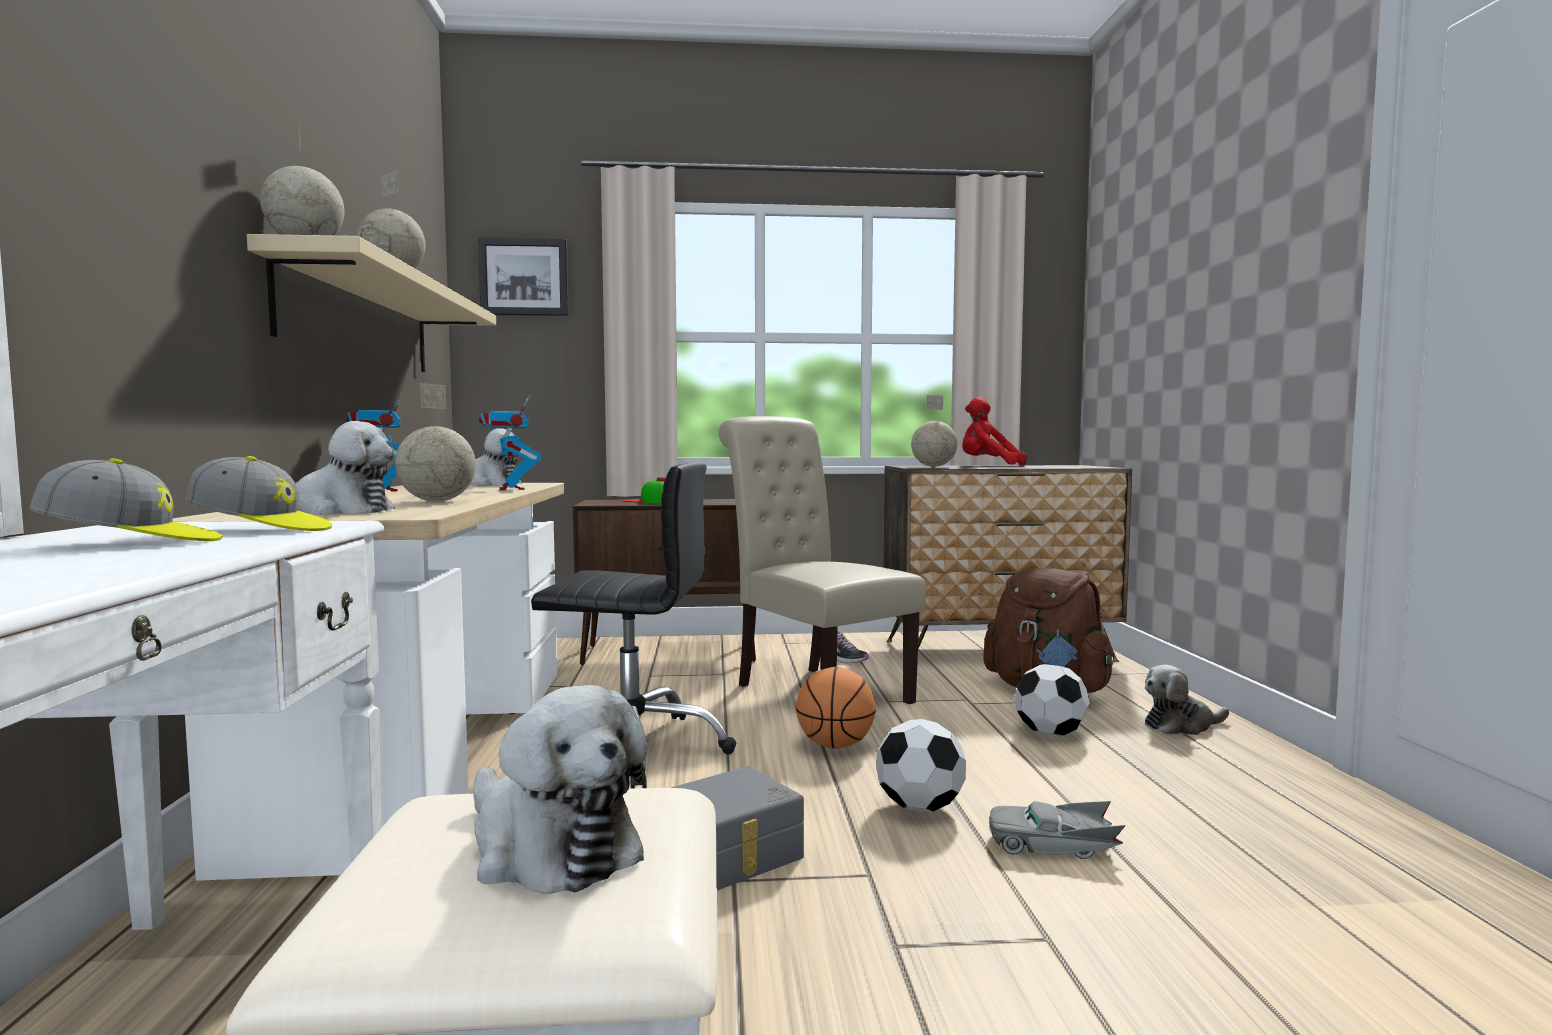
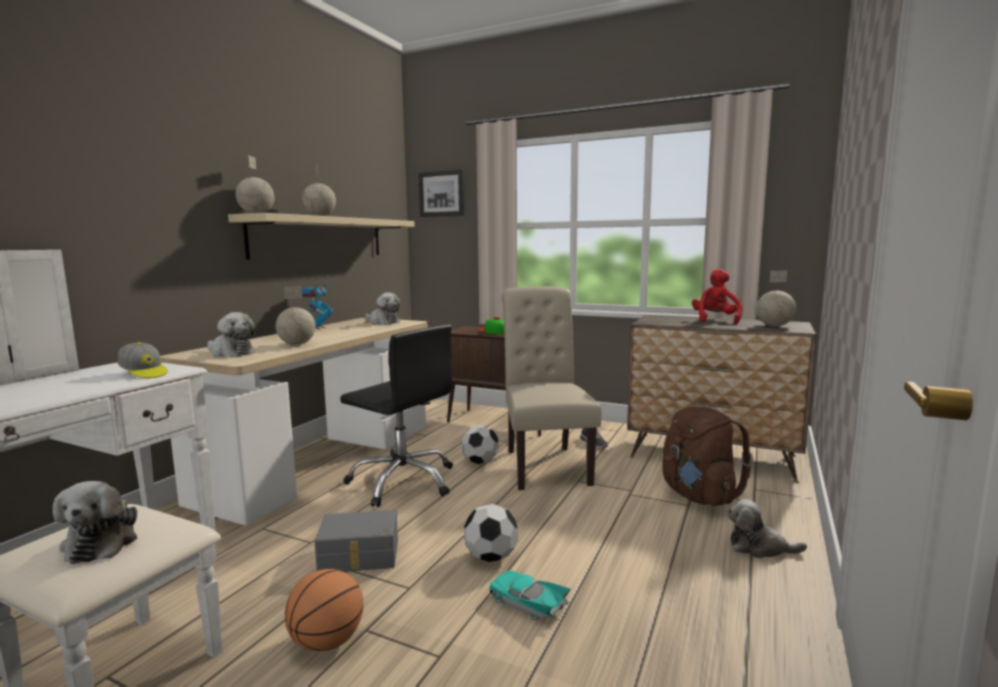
camera: 30 degrees right, 5 degrees up
cap [29,458,222,541] -> none
toy robot [479,395,541,490] -> none
basketball [796,667,876,749] -> basketball moved to [285,569,363,651]
globe [911,395,957,467] -> globe moved to [756,271,796,327]
red plush toy [962,397,1027,466] -> red plush toy turned 45 degrees clockwise [692,269,743,324]
grey toy car [989,801,1126,859] -> turquoise toy car [490,570,571,620]
football [1014,664,1090,736] -> football moved to [462,426,499,464]

